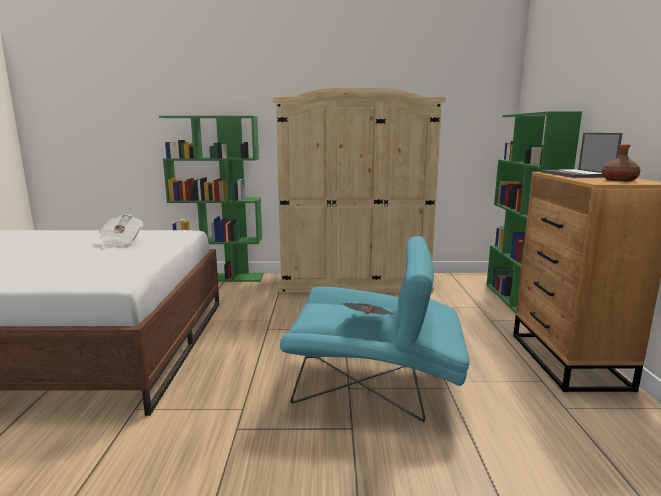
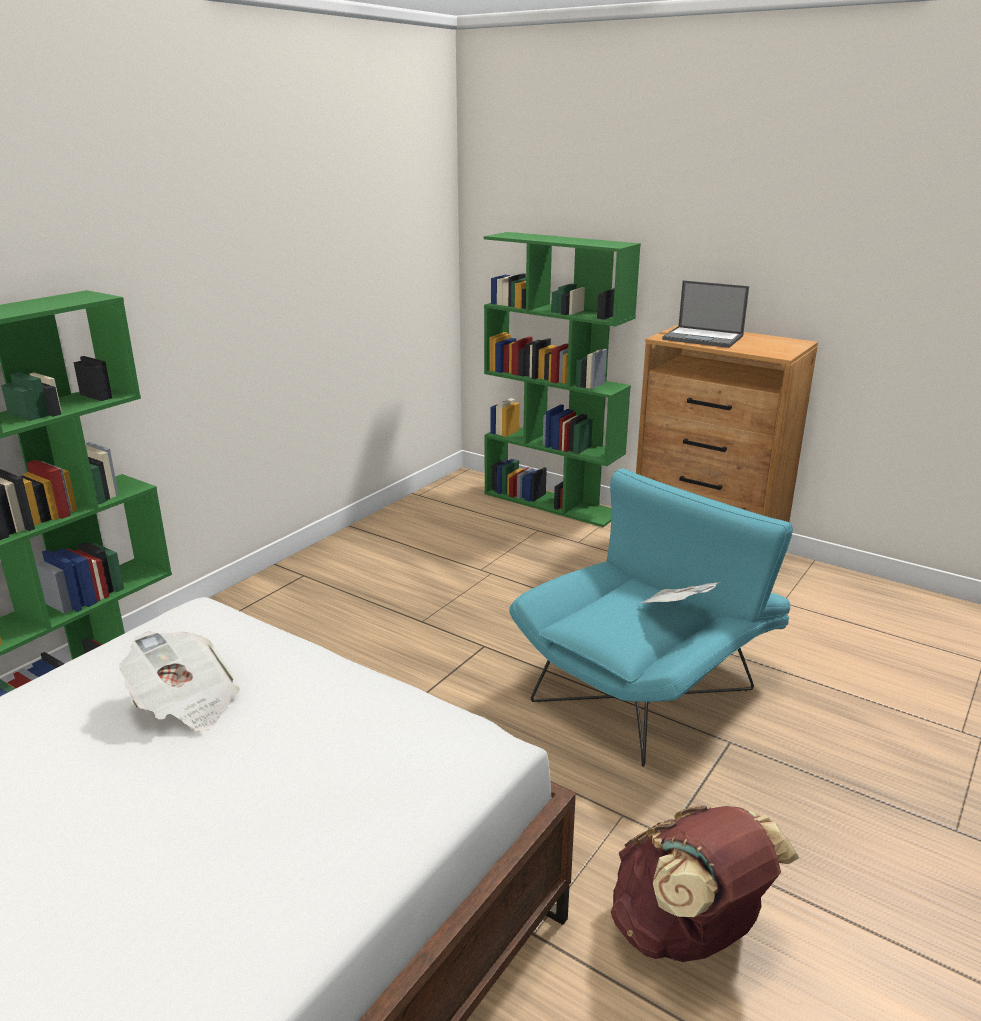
camera: 55 degrees left, 10 degrees up
beige wardrobe [272,88,446,293] -> none
brown bottle [602,144,640,181] -> none
none -> brown backpack [611,805,800,962]

